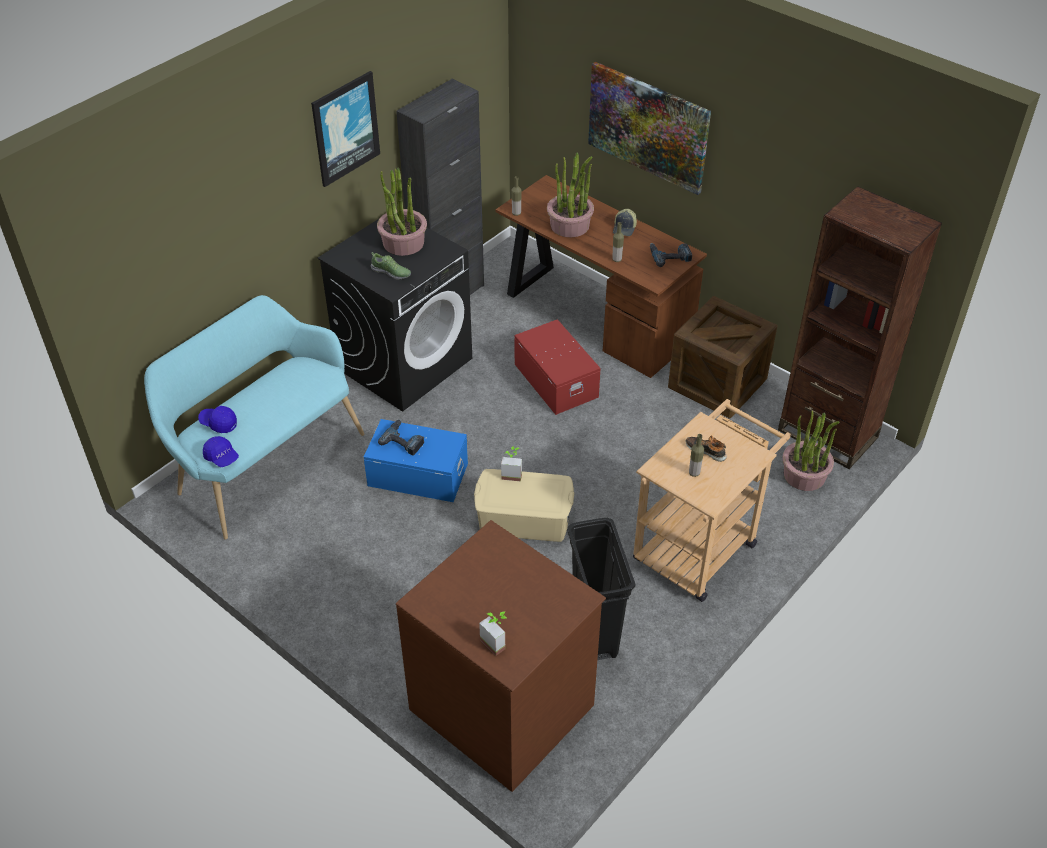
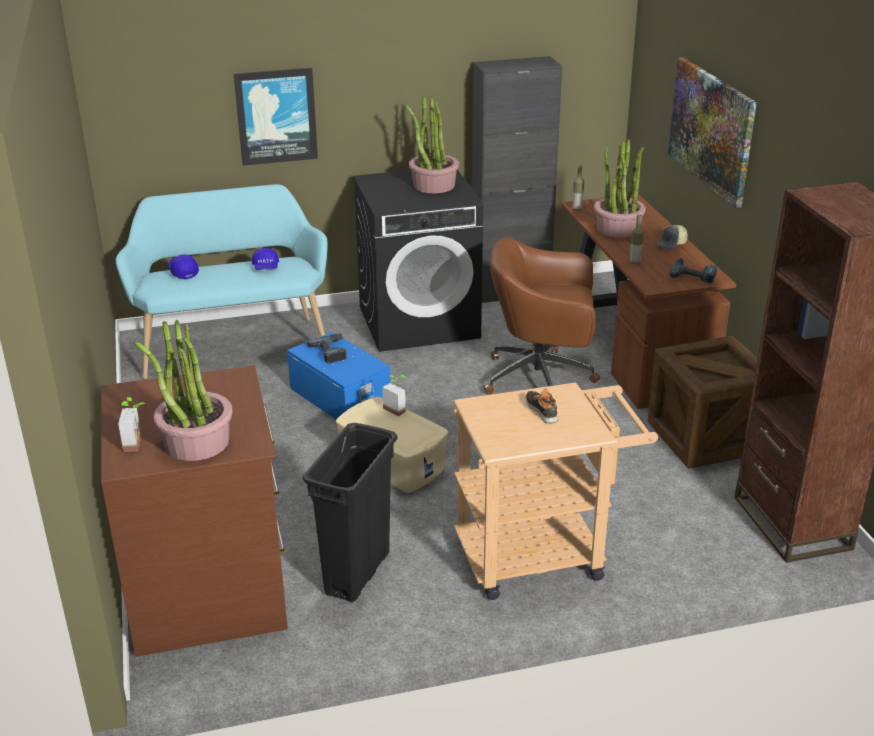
camera: 35 degrees right, 15 degrees down
blue cap [203,436,239,467] -> blue cap moved to [252,248,279,270]
picture [311,71,380,187] -> picture moved to [234,68,318,166]
shoe [371,252,411,280] -> none
red storage box [514,319,601,415] -> brown office chair [484,238,600,394]
bottle [689,434,704,477] -> none
potted plant [782,410,840,491] -> potted plant moved to [135,320,233,461]

